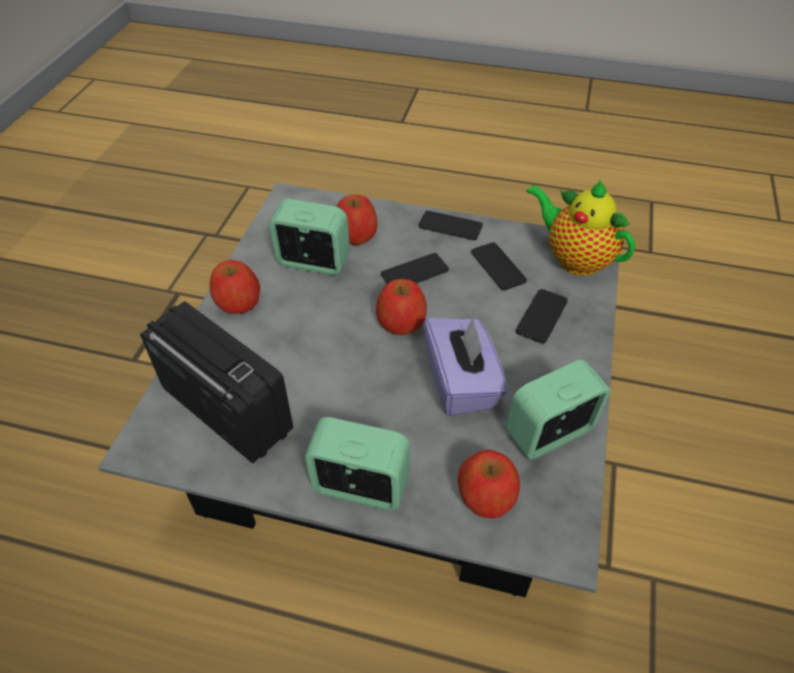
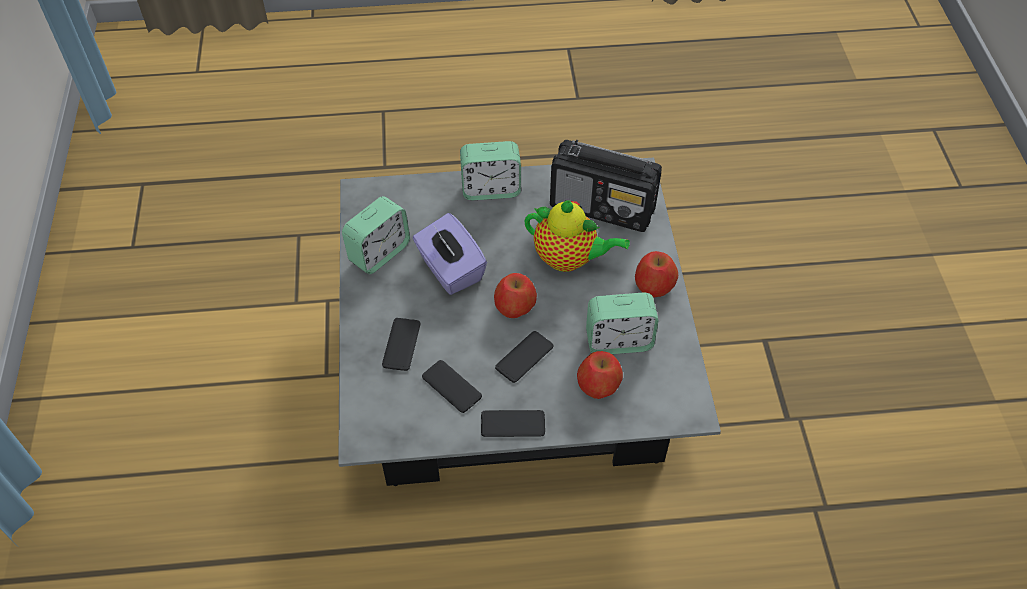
camera: 160 degrees right, 5 degrees up
apple [457,450,520,518] -> none
teapot [526,179,635,276] -> teapot moved to [524,200,630,272]

